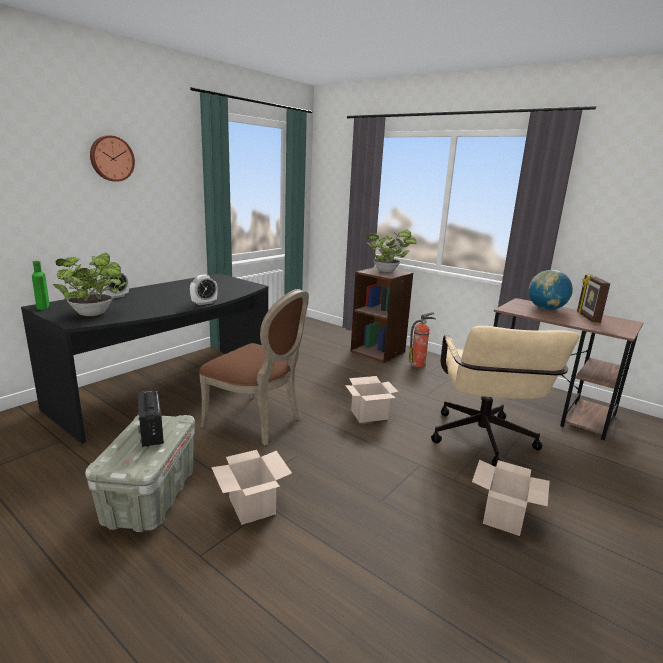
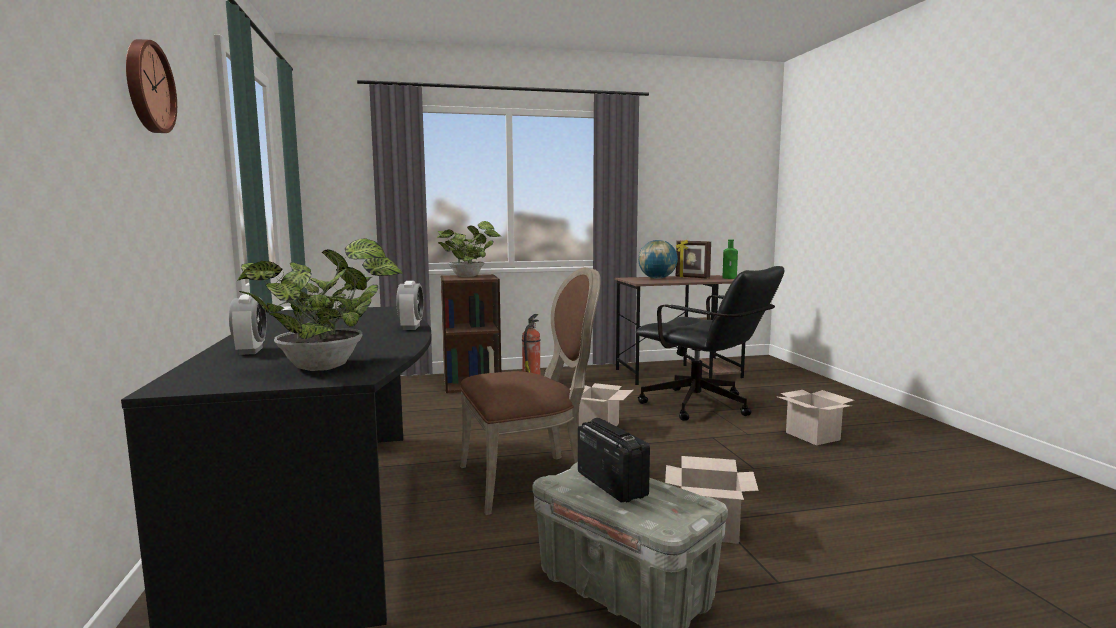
camera: 50 degrees left, 10 degrees down
green bottle [32,261,50,310] -> green bottle moved to [723,240,738,279]
radio [138,390,164,447] -> radio turned 135 degrees counterclockwise [578,418,650,503]
beige office chair [431,326,579,467] -> black office chair [636,266,784,421]

